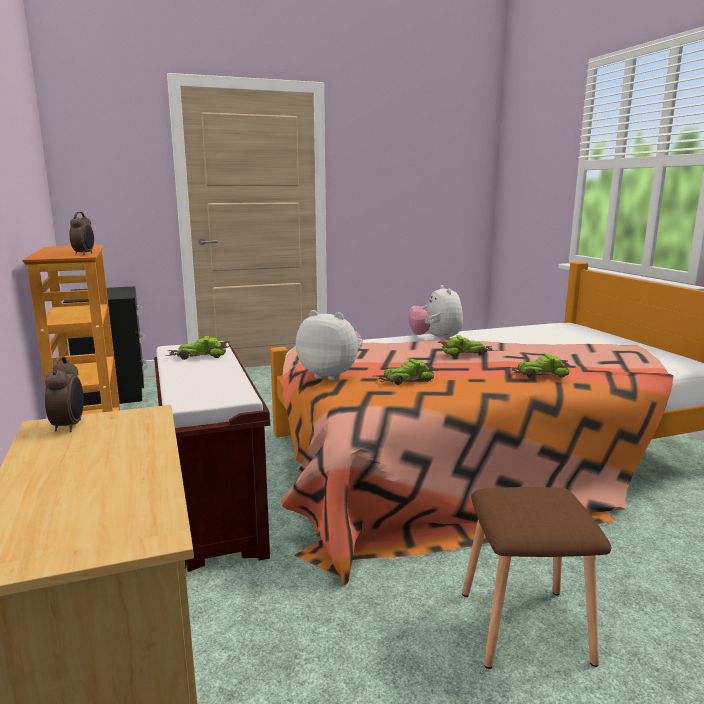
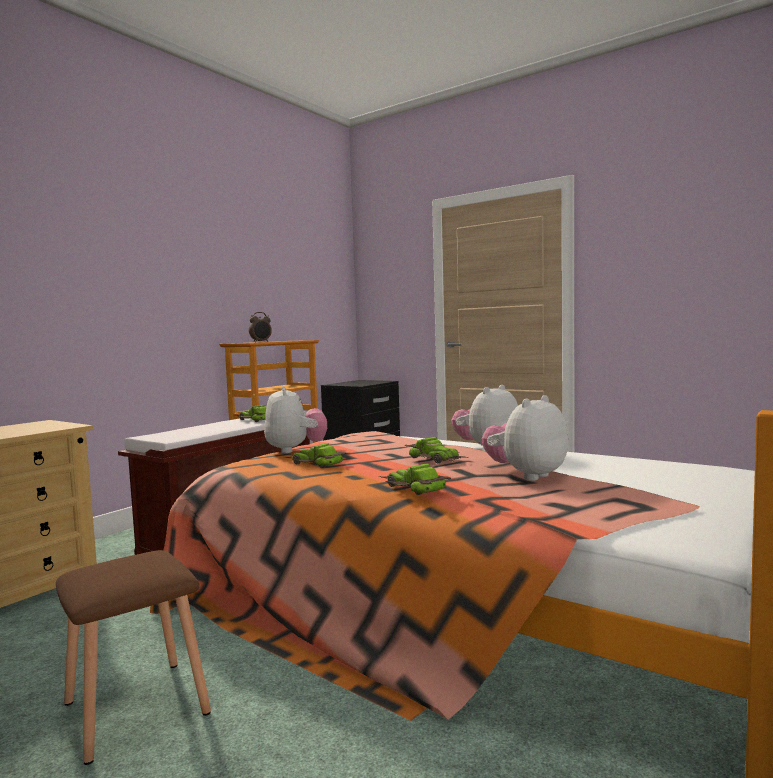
camera: 55 degrees right, 10 degrees down
alarm clock [45,357,84,432] -> none
none -> plush toy [482,395,568,481]

